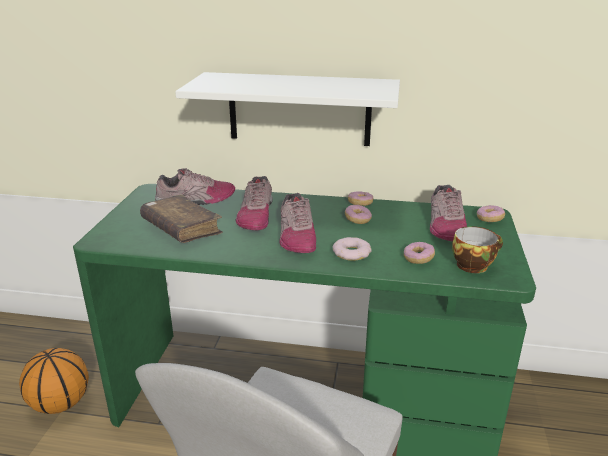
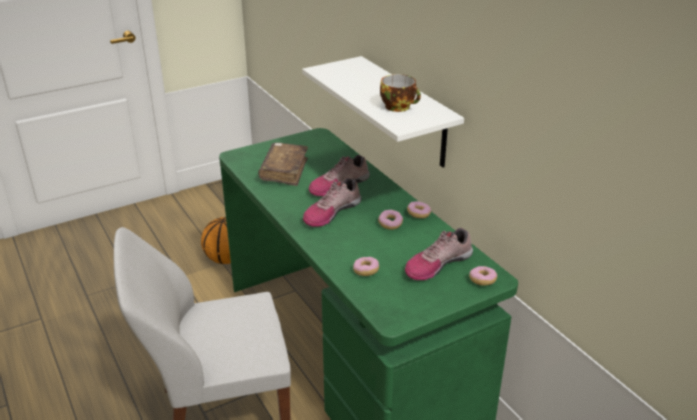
camera: 50 degrees right, 5 degrees up
shoe [155,168,235,205] -> none
donut [333,237,372,261] -> none
cup [452,226,503,273] -> cup moved to [380,74,421,112]

